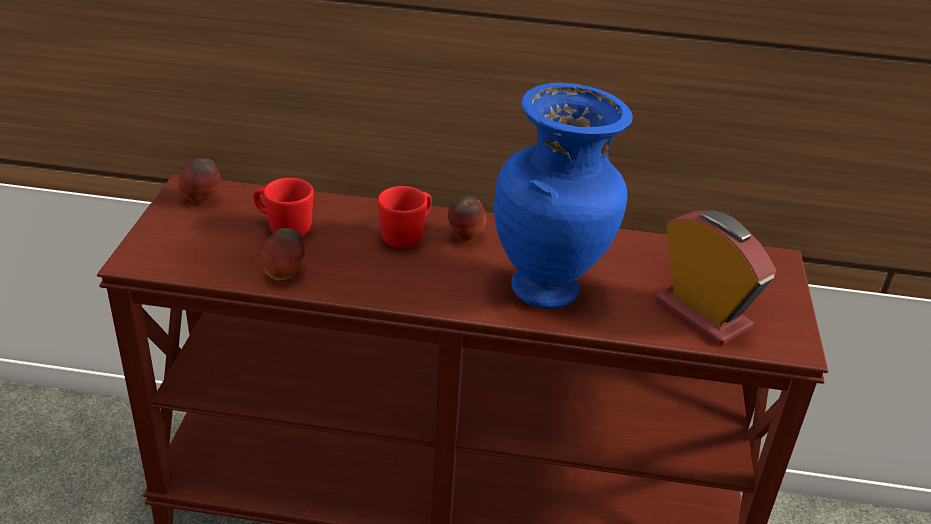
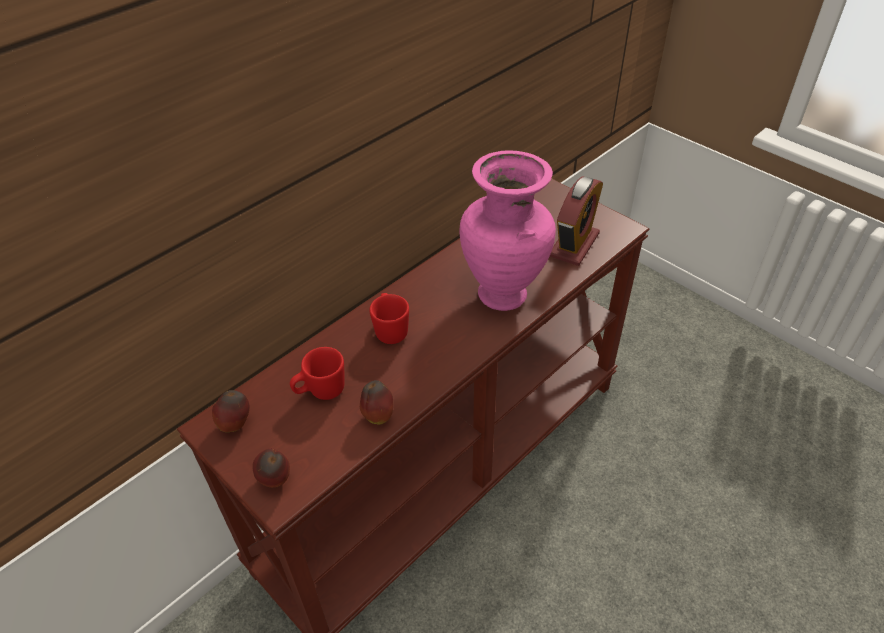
camera: 50 degrees left, 10 degrees up
apple [448,196,486,240] -> apple moved to [252,448,290,488]
blue vase [494,83,633,309] -> pink vase [460,150,556,311]
alarm clock [656,210,776,345] -> alarm clock turned 120 degrees clockwise [550,176,603,266]

